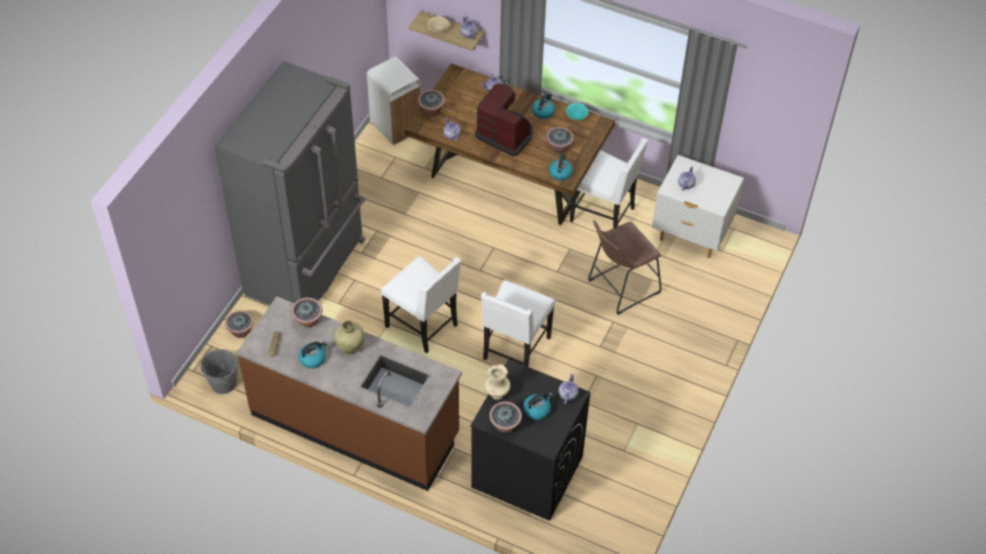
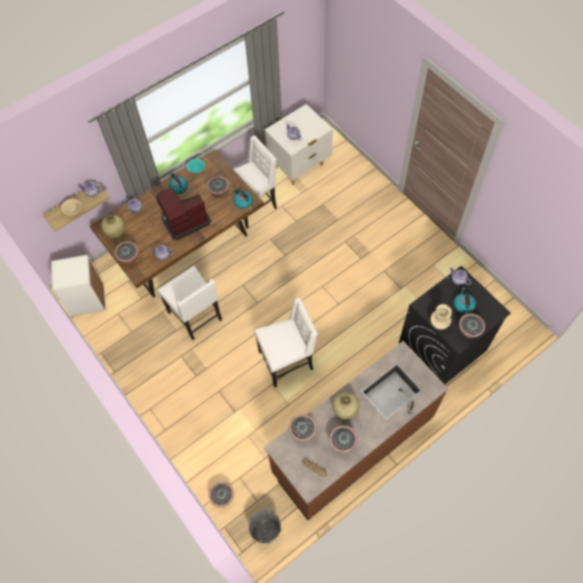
camera: 60 degrees left, 10 degrees up
grey fridge [214,61,366,306] -> none
kettle [298,341,327,368] -> potted plant [329,425,358,453]
white chair [481,280,555,367] -> white chair moved to [158,266,222,340]
brown stool [588,220,661,315] -> none
none -> beige vase [101,215,125,239]

